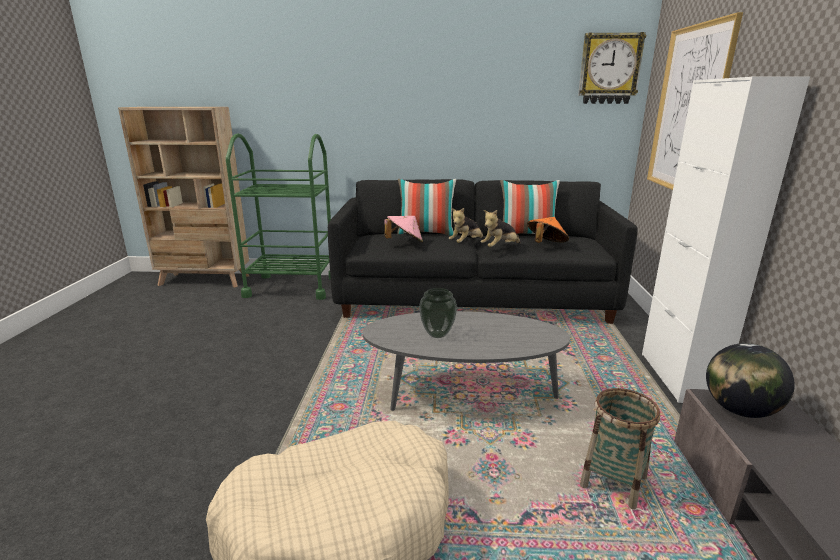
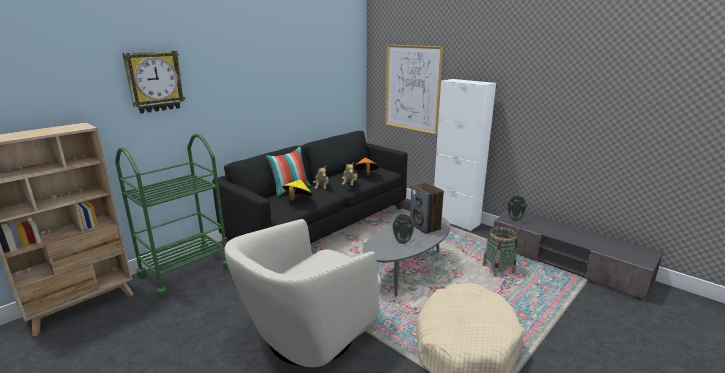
camera: 50 degrees left, 0 degrees up
pink hat [384,216,423,243] -> yellow hat [282,179,313,201]
pillow [500,180,560,234] -> none
wall clock [578,32,646,104] -> wall clock moved to [122,51,185,114]
globe [706,343,795,418] -> vase [507,196,527,221]
none -> beige armchair [224,219,381,367]
none -> speaker [410,183,444,234]

